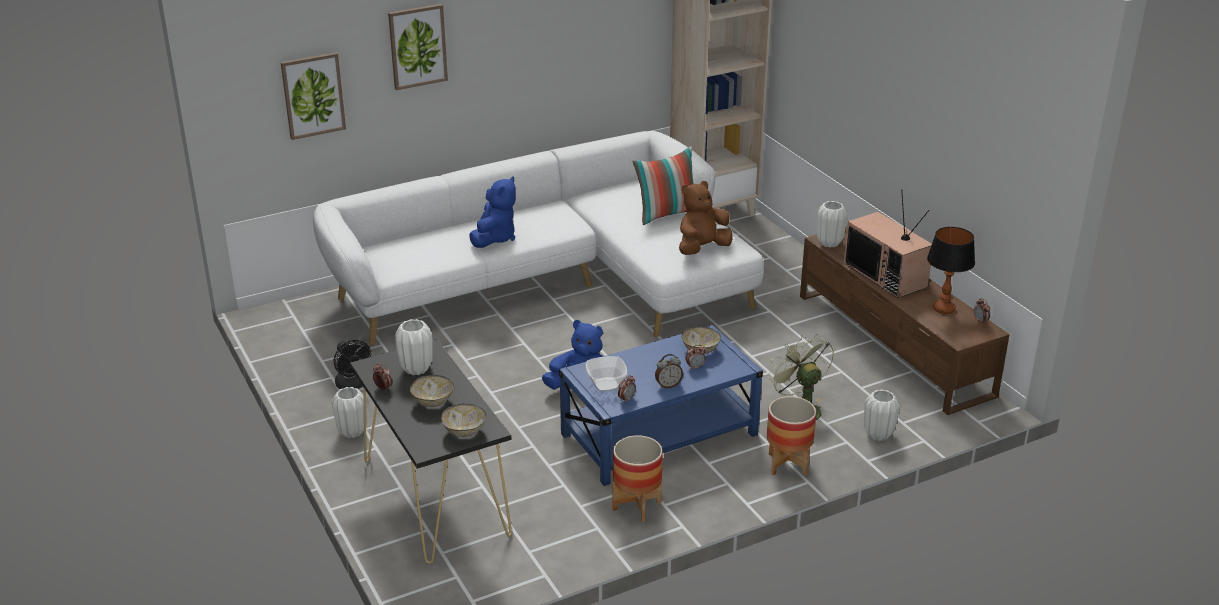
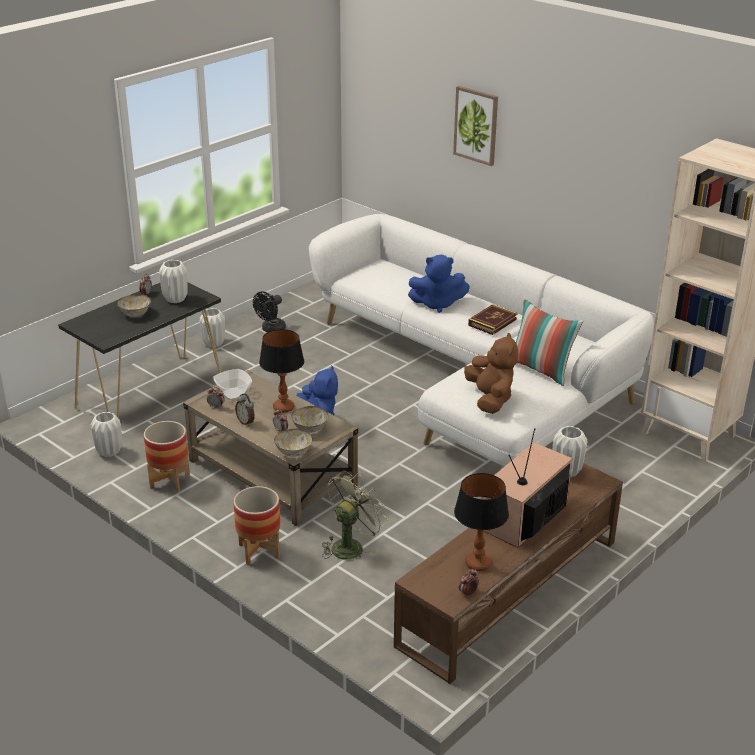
camera: 70 degrees right, 0 degrees up
picture [281,52,346,140] -> none
bowl [441,404,486,437] -> bowl moved to [274,429,313,457]
blue coffee table [559,325,763,486] -> beige coffee table [183,370,358,526]
brown plush toy [679,181,732,255] -> brown plush toy turned 45 degrees clockwise [464,333,518,414]
white vase [864,389,899,441] -> white vase moved to [91,412,122,457]
none -> table lamp [259,329,304,413]
none -> book [468,304,518,335]

